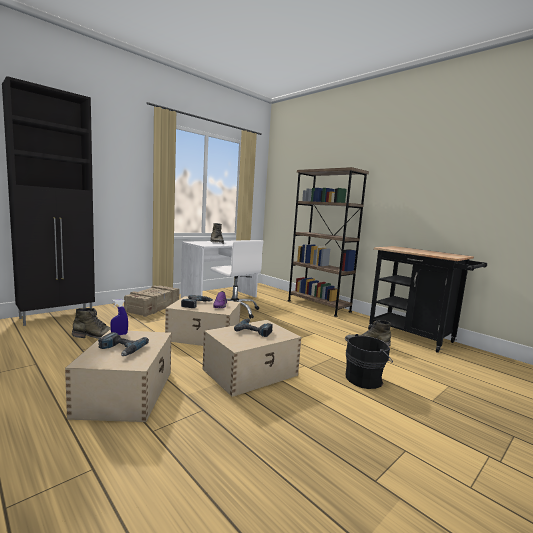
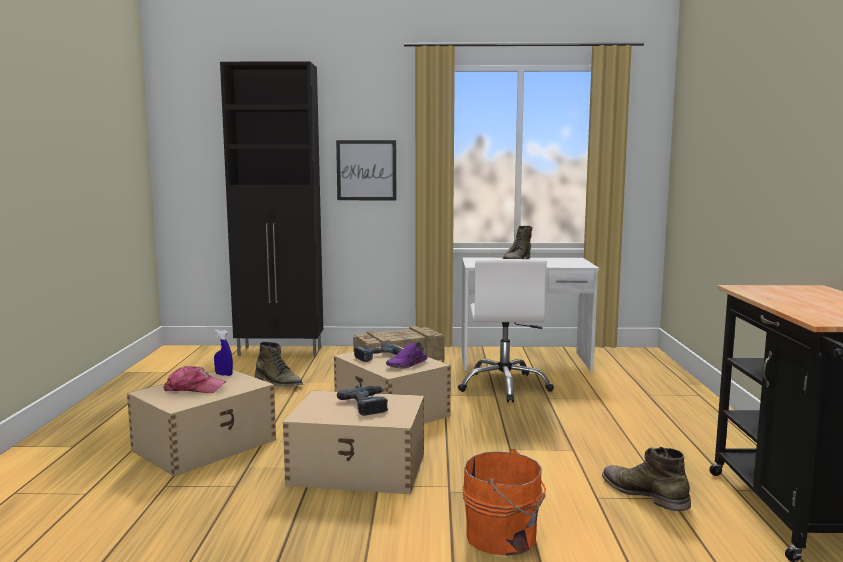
camera: 45 degrees right, 0 degrees up
power drill [98,332,149,356] -> cap [163,366,226,393]
brown bookcase [288,167,369,317] -> none
black bucket [346,334,393,389] -> orange bucket [462,449,546,556]
none -> picture [336,140,396,200]

